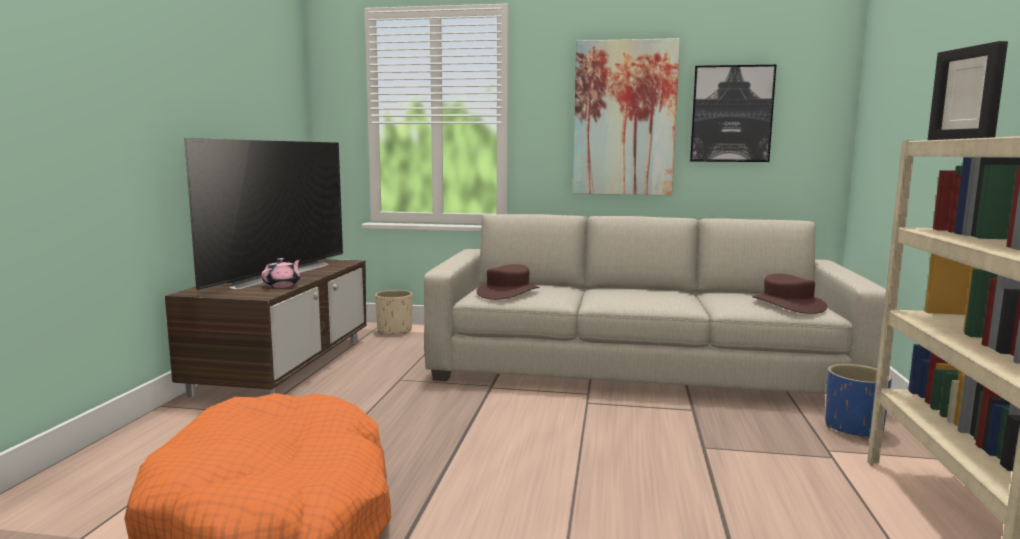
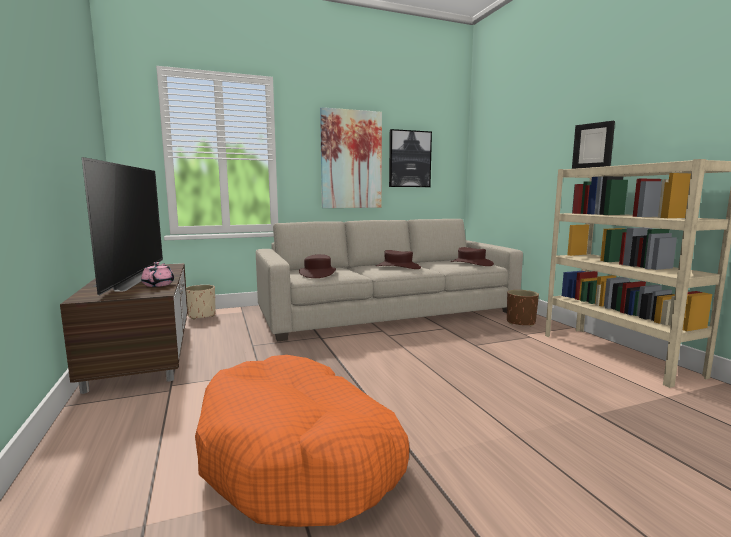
camera: 30 degrees left, 0 degrees up
blue planter [825,364,892,439] -> brown planter [507,290,539,326]
none -> brown hat [376,250,421,269]

